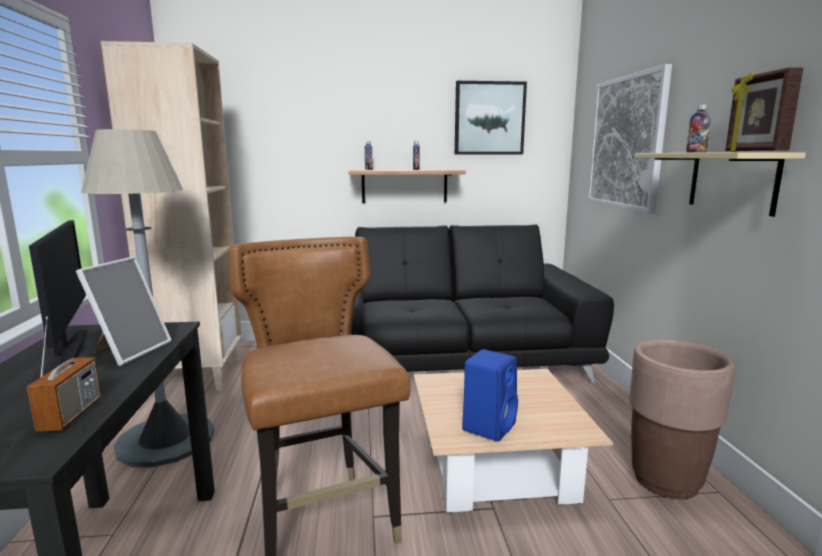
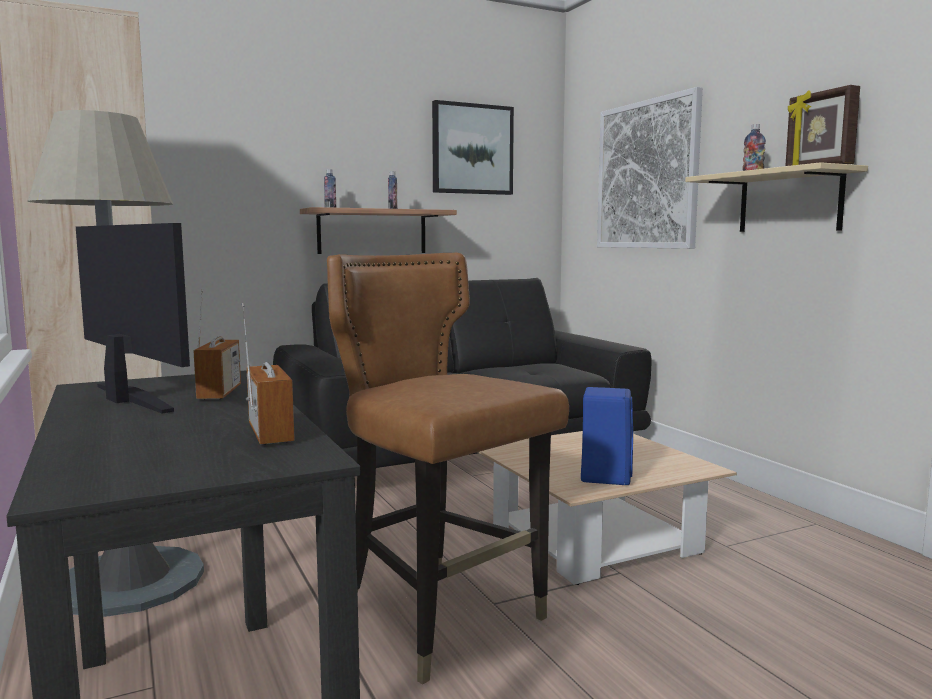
camera: 20 degrees left, 5 degrees down
picture frame [76,256,172,366] -> radio [193,289,241,400]
brown planter [630,339,735,499] -> none

